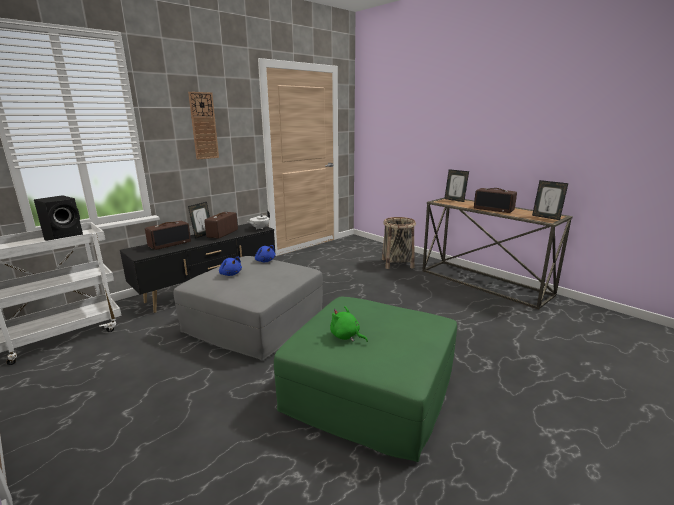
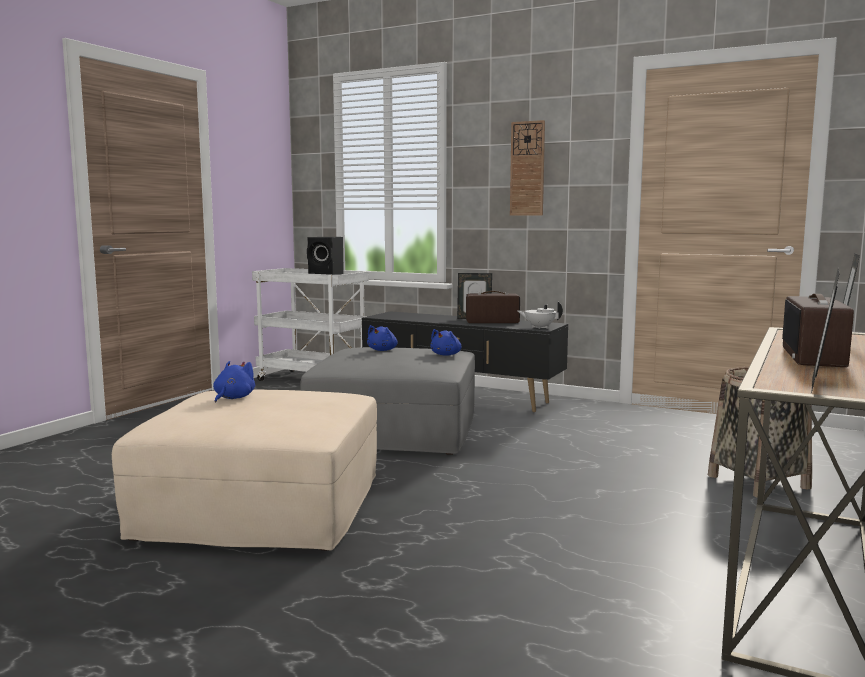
camera: 70 degrees right, 10 degrees down
radio [145,221,191,250] -> none
green ottoman [274,297,457,462] -> beige ottoman [112,389,377,551]
green plush toy [330,306,368,342] -> blue plush toy [213,361,255,403]

